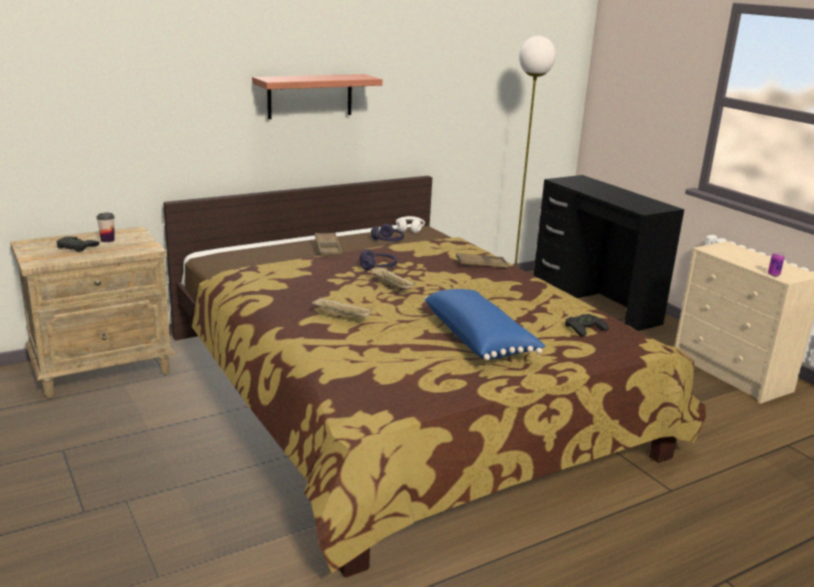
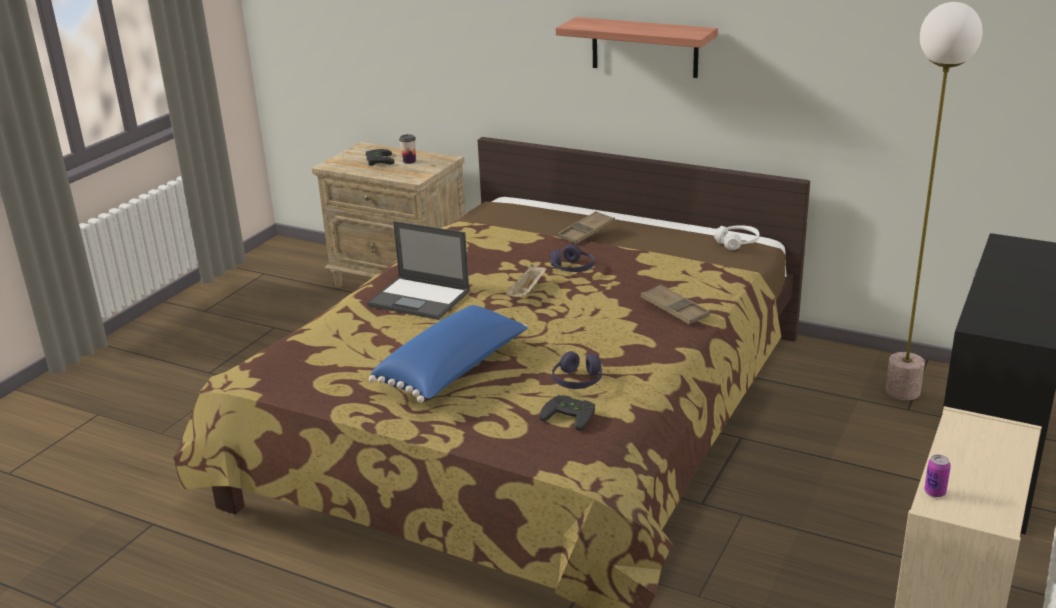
camera: 60 degrees right, 5 degrees up
beige tray [312,297,372,319] -> laptop [367,221,470,320]
purple headphones [371,224,404,242] -> purple headphones moved to [552,351,602,389]

